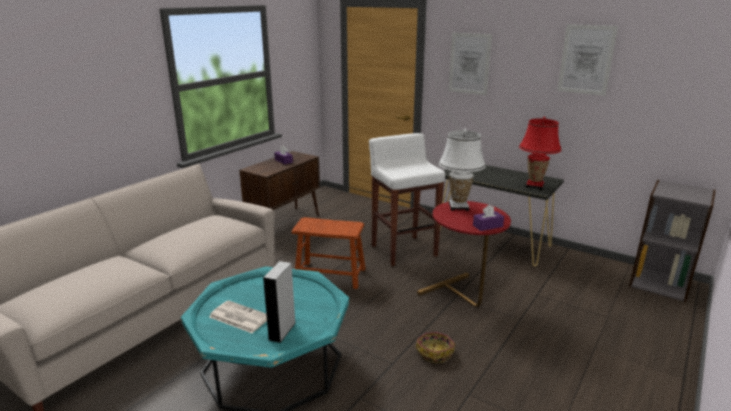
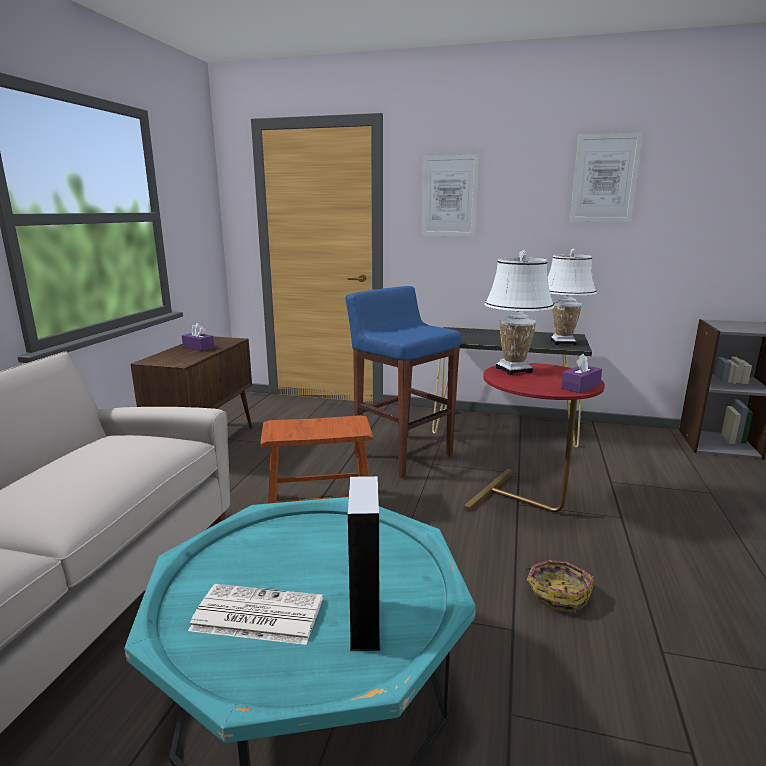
camera: 20 degrees left, 5 degrees down
white stool [369,133,445,266] -> blue stool [345,286,461,478]
red table lamp [519,117,562,190] -> white table lamp [548,249,597,345]

